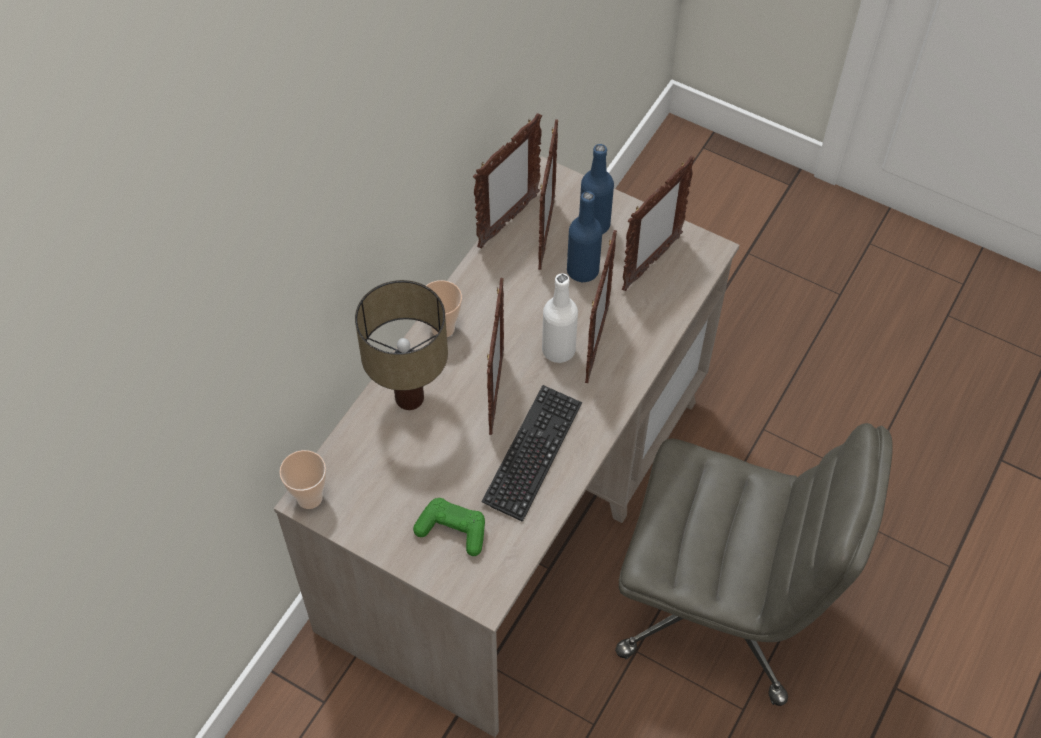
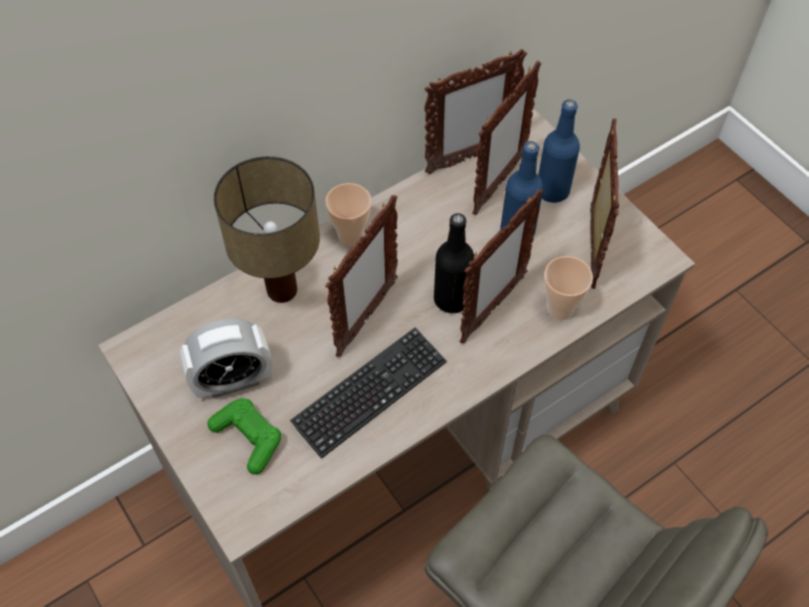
camera: 25 degrees right, 0 degrees up
cup [279,450,326,509] -> cup moved to [544,256,593,320]
white bottle [542,273,578,363] -> black bottle [434,213,475,313]
picture frame [622,156,695,291] -> picture frame turned 60 degrees counterclockwise [590,118,619,289]
none -> alarm clock [180,318,272,399]

